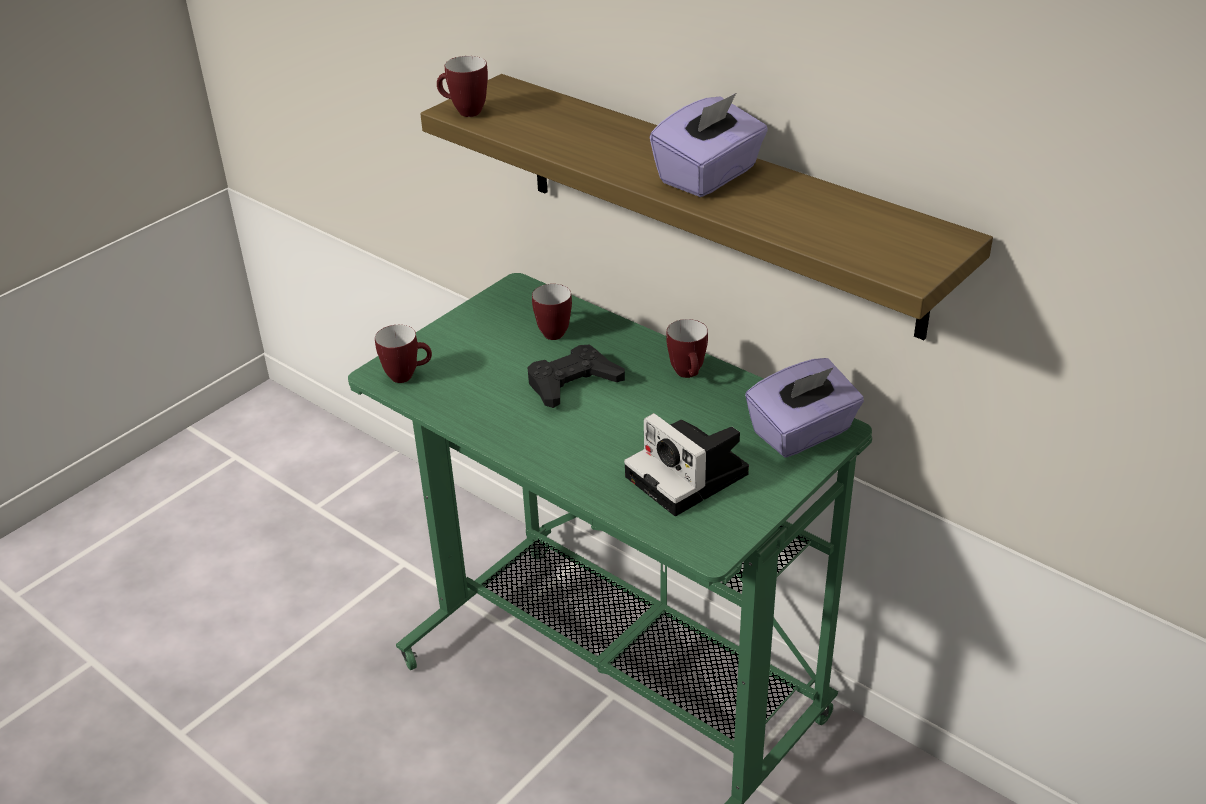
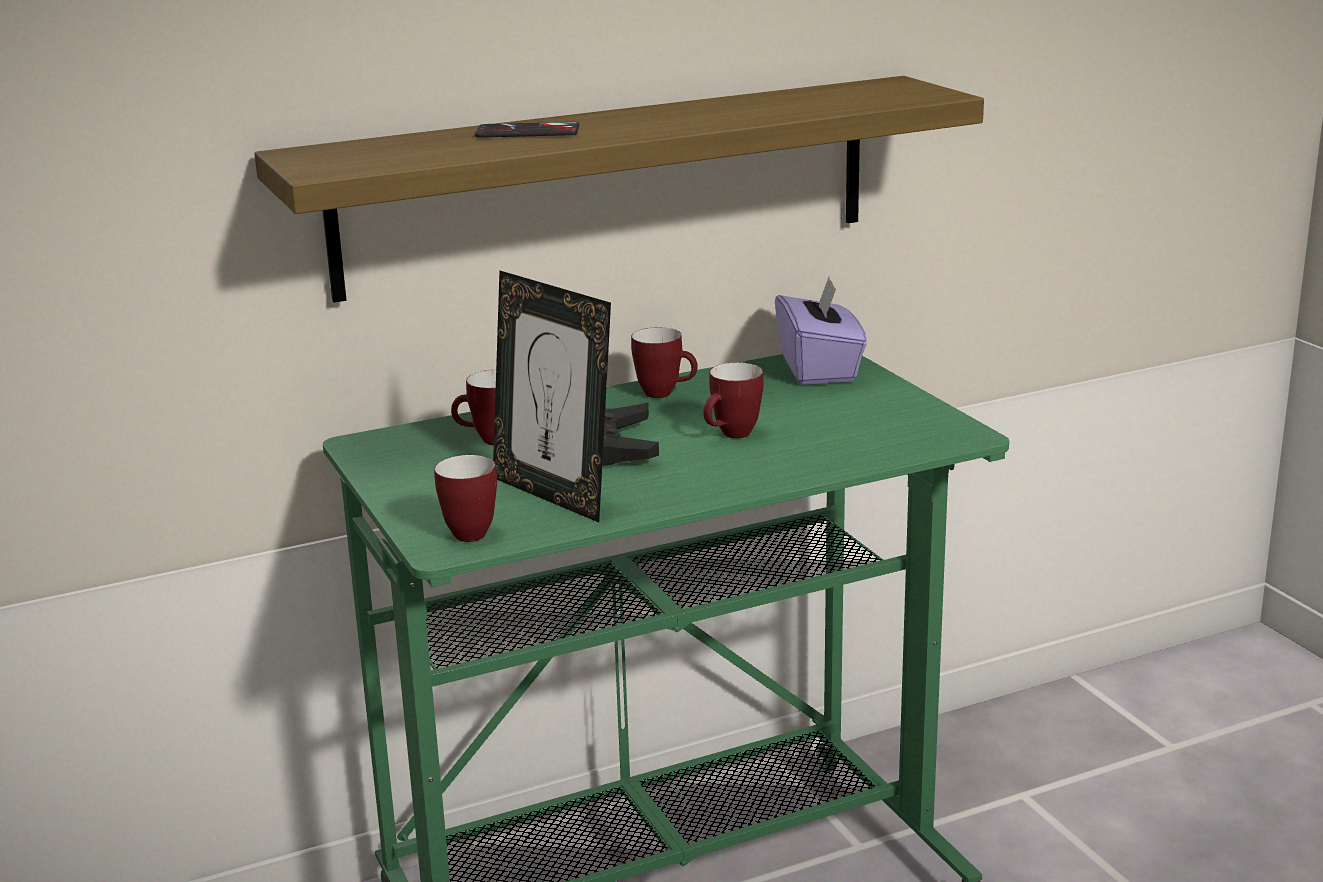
camera: 65 degrees left, 15 degrees down
mug [437,56,488,117] -> mug moved to [703,363,764,438]
camera [624,413,749,516] -> none
purple tissue box [650,93,768,197] -> none
none -> phone [475,122,579,138]
none -> picture frame [493,270,611,522]

